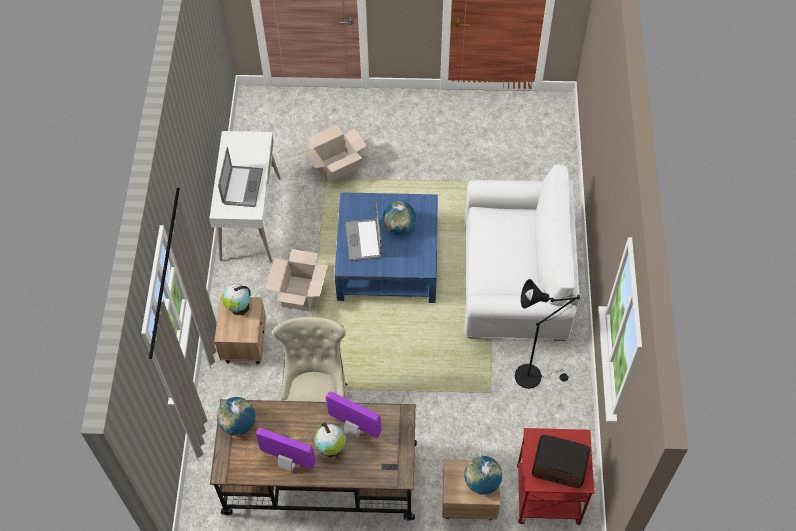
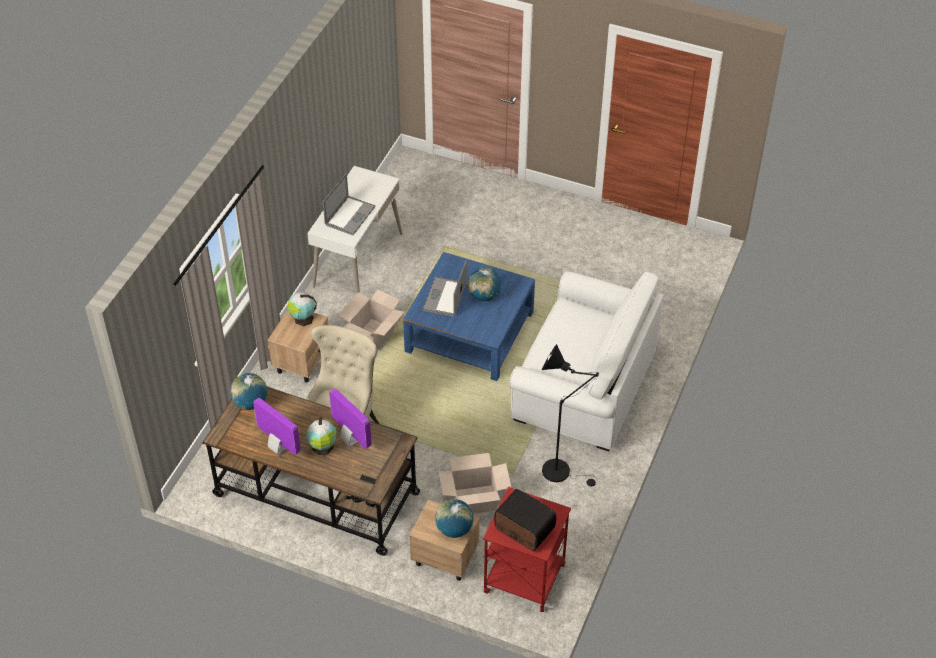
camera: 20 degrees right, 10 degrees down
cardboard box [303,124,367,182] -> cardboard box moved to [438,453,511,514]

